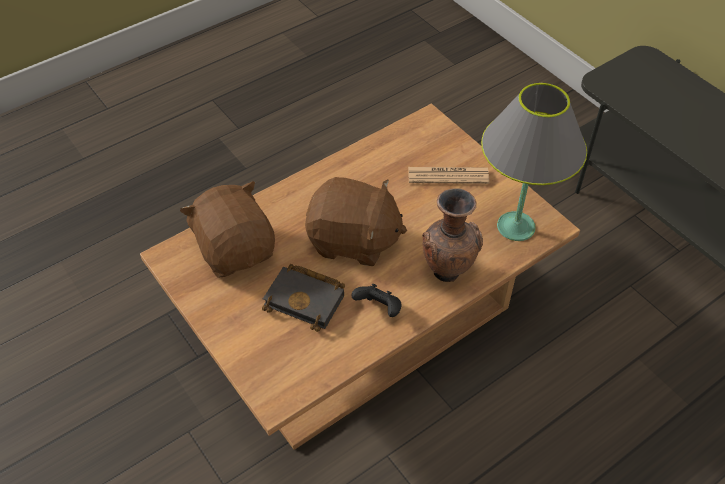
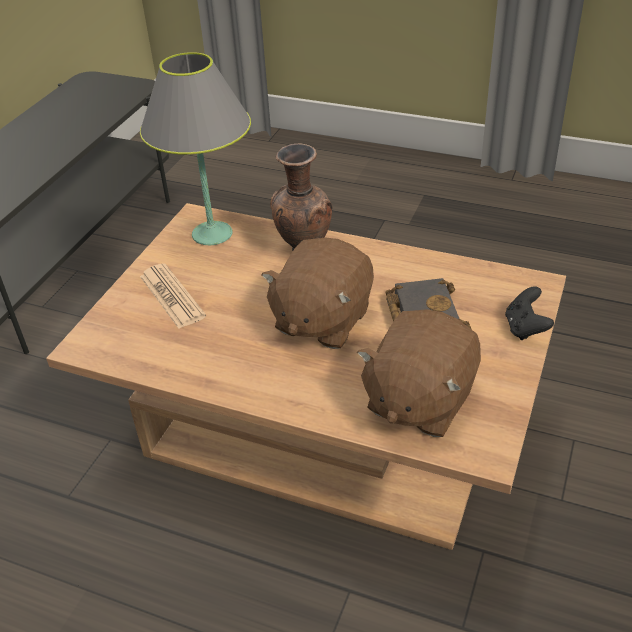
camera: 120 degrees left, 10 degrees down
brown plush toy [305,177,407,266] -> brown plush toy turned 135 degrees counterclockwise [262,237,374,349]
black game controller [351,284,401,317] -> black game controller moved to [505,286,554,340]

